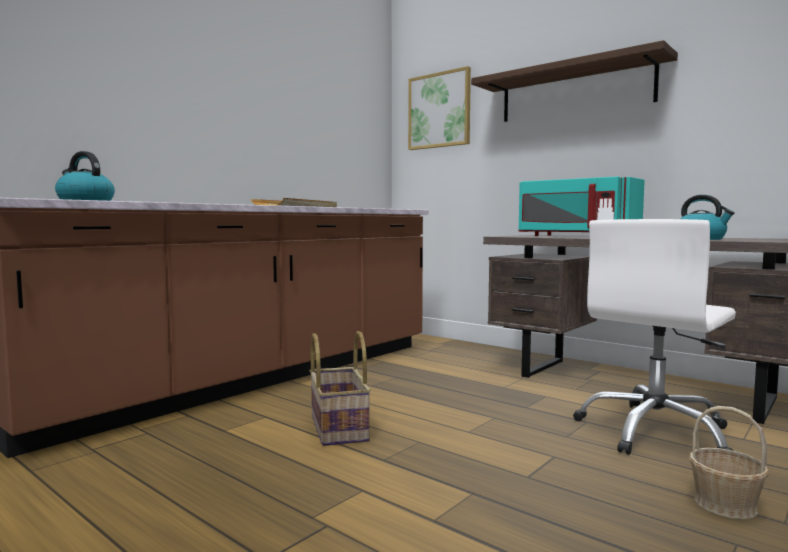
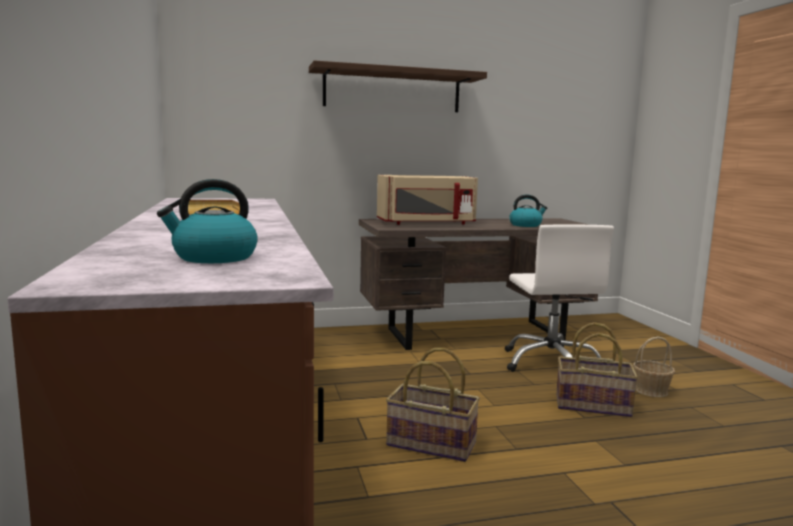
camera: 55 degrees left, 5 degrees up
picture [408,66,471,150] -> none
turquoise microwave [519,177,645,236] -> beige microwave [377,175,478,225]
none -> basket [556,322,638,417]

